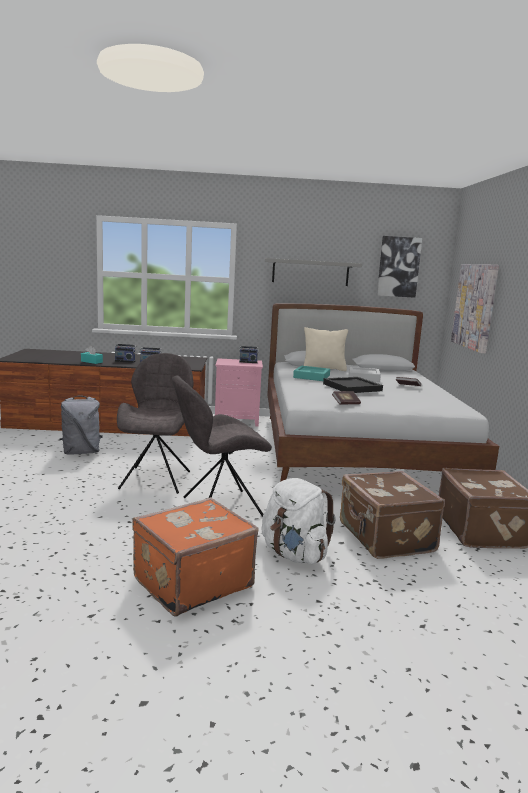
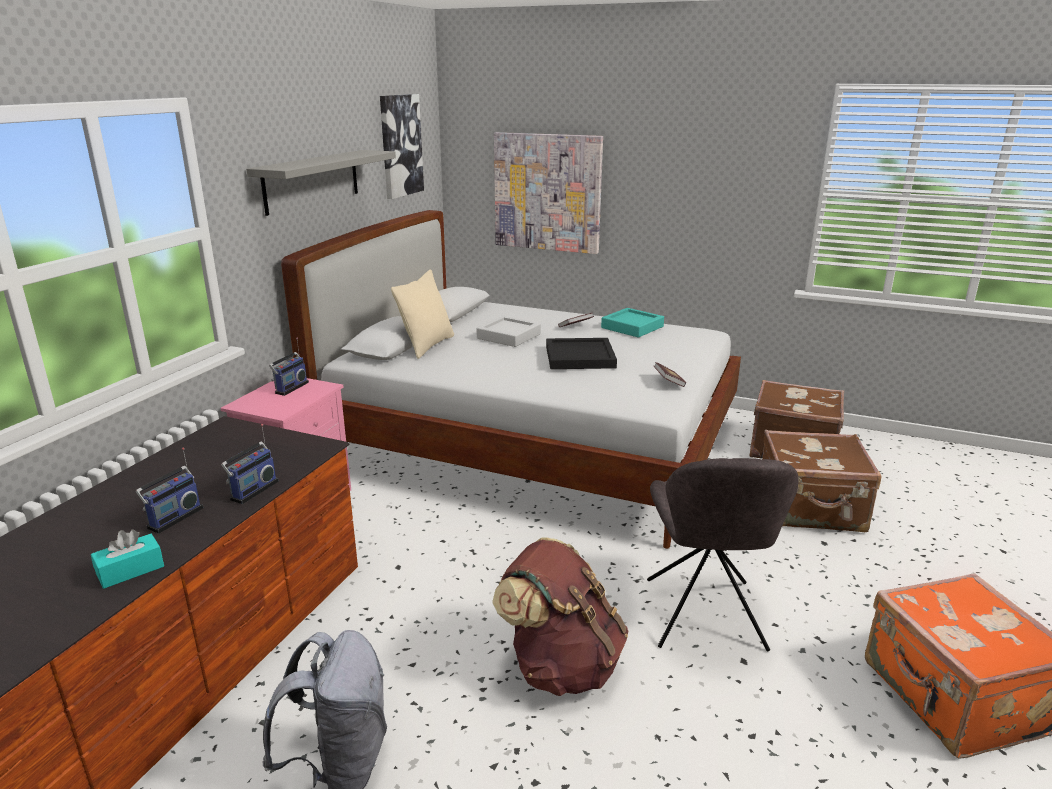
camera: 65 degrees left, 10 degrees up
grey chair [117,353,194,494] -> brown backpack [492,537,628,696]
white backpack [262,478,336,564] -> none
turquoise tray [293,366,330,381] -> turquoise tray moved to [601,308,664,337]

